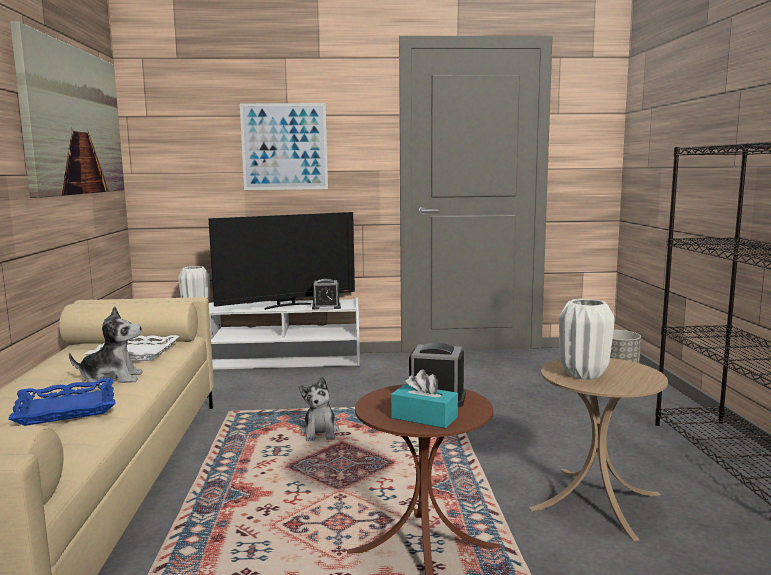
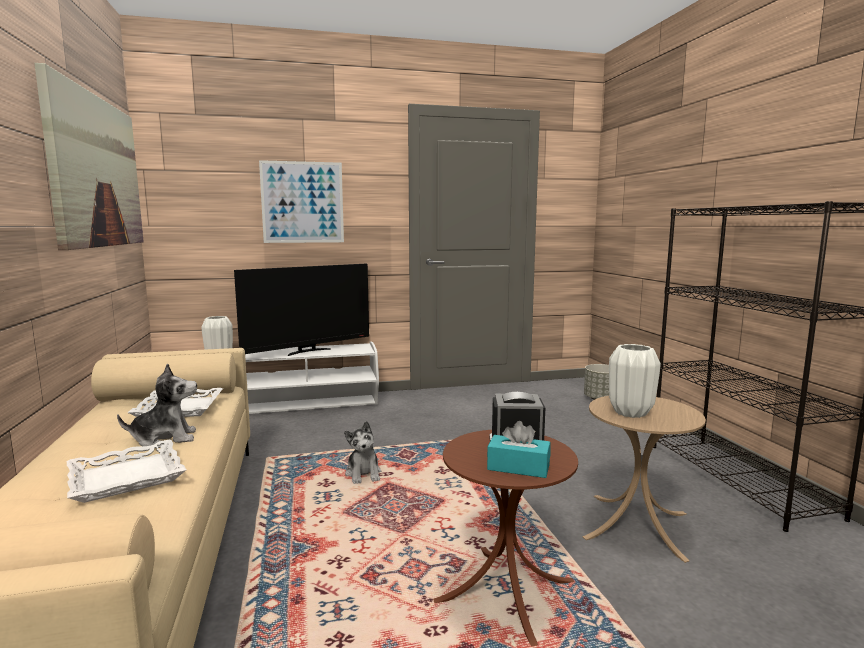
camera: 10 degrees left, 0 degrees up
blue tray [9,378,116,426] -> white tray [67,440,186,503]
alarm clock [312,279,341,310] -> none

